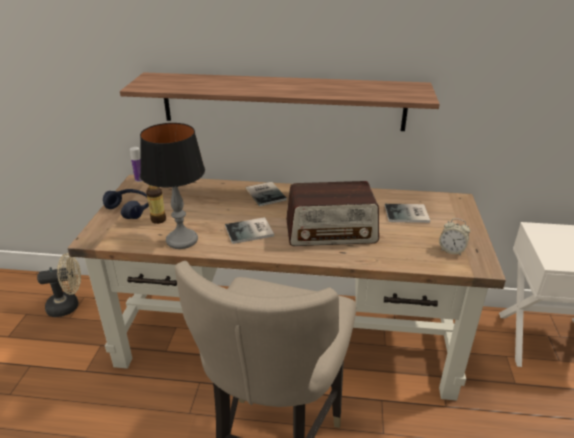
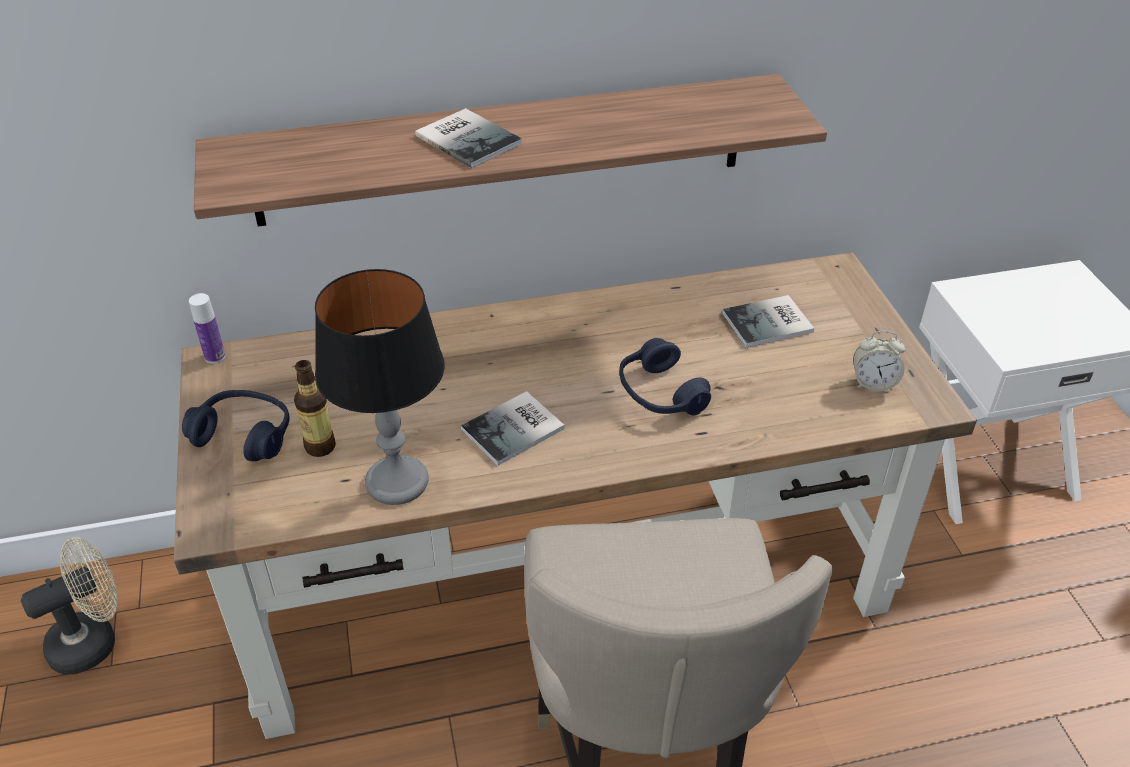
camera: 20 degrees left, 10 degrees up
book [246,182,287,206] -> book moved to [415,108,522,168]
radio [286,181,379,246] -> blue headphones [619,338,711,415]

